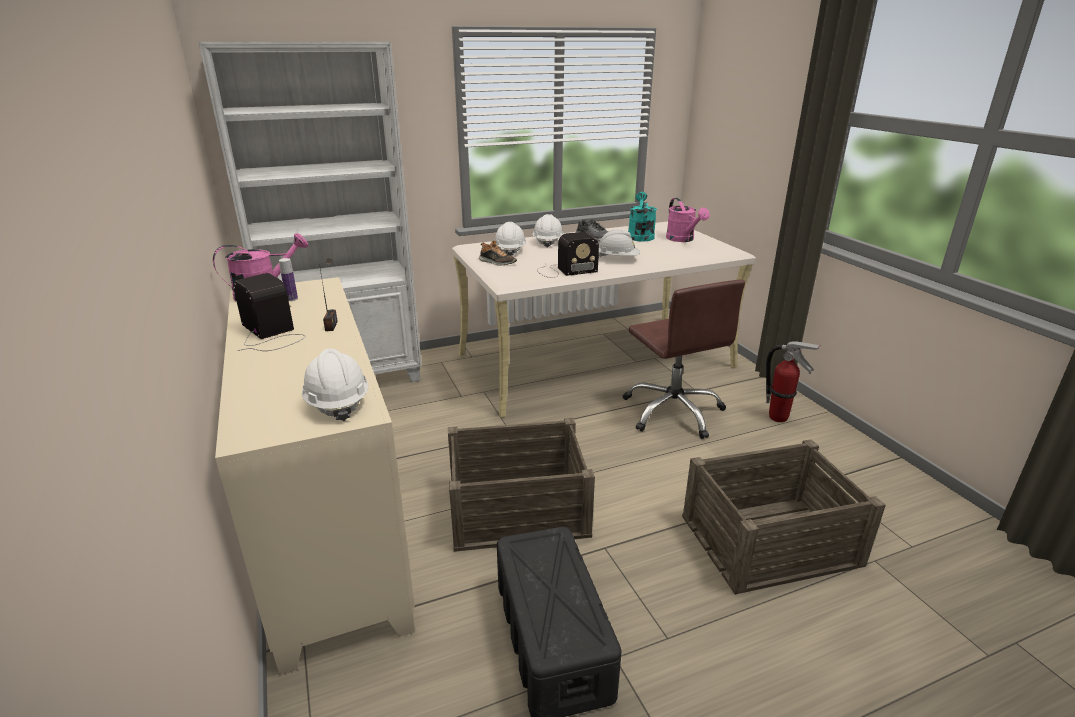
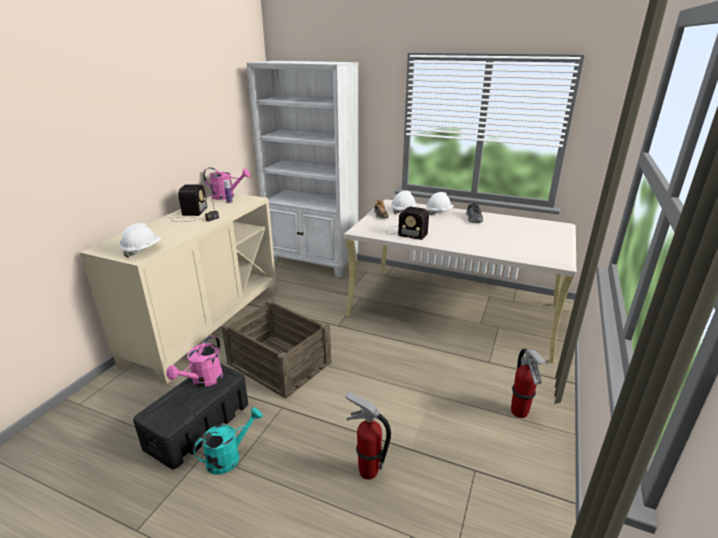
camera: 45 degrees right, 0 degrees up
white hard hat [598,229,640,258] -> none
brown office chair [623,280,745,439] -> none
turquoise watering can [628,192,657,242] -> turquoise watering can moved to [193,407,263,475]
pink watering can [666,198,710,242] -> pink watering can moved to [166,336,223,387]
crate [682,439,886,594] -> fire extinguisher [345,391,391,480]

